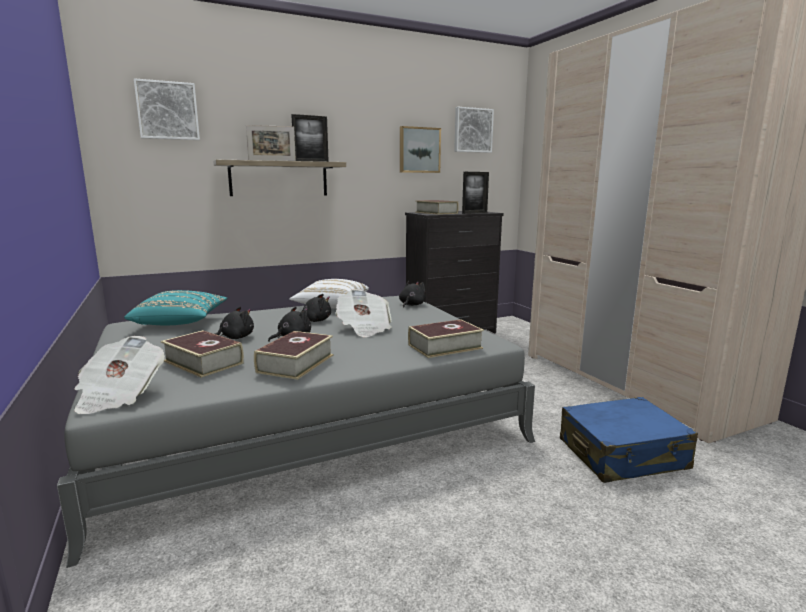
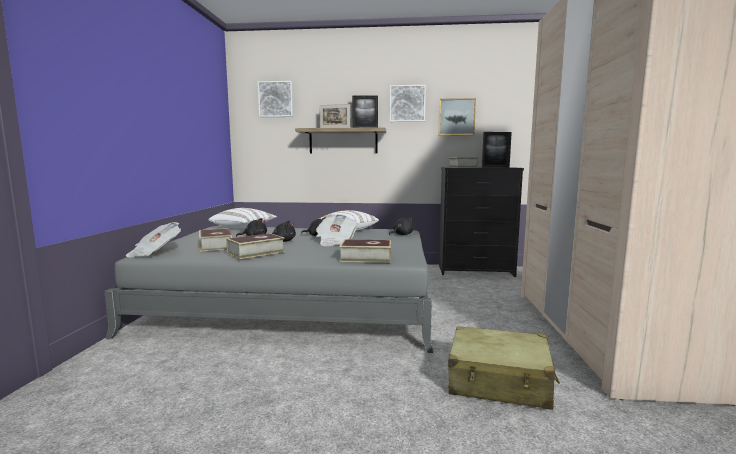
camera: 30 degrees right, 5 degrees down
turquoise pillow [124,290,228,326] -> white pillow [208,208,277,229]
picture [454,107,494,153] -> picture moved to [390,85,426,122]
blue suitcase [560,397,698,483] -> beige suitcase [448,326,560,410]

